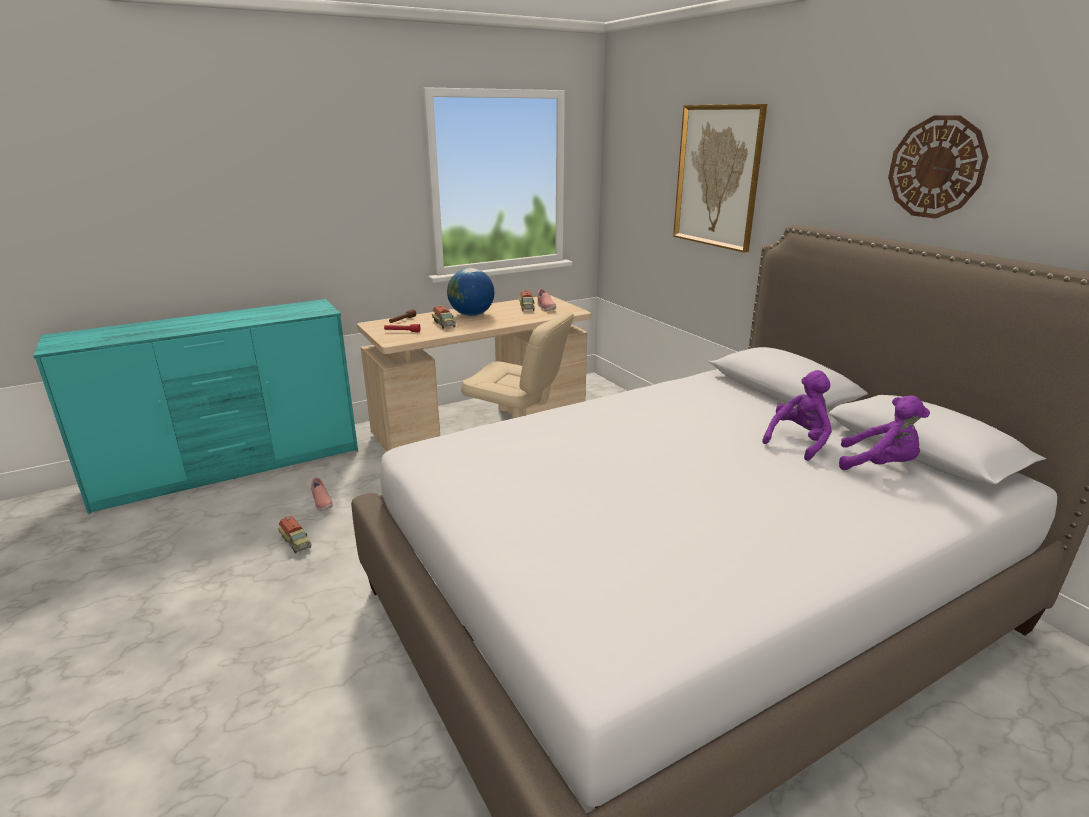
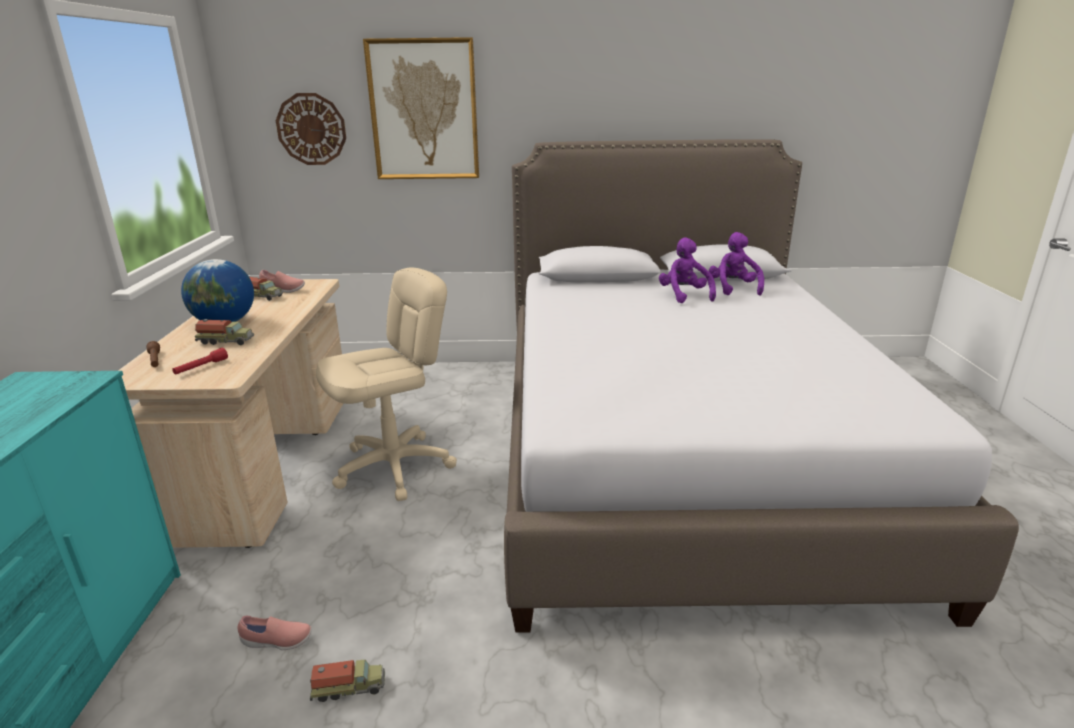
camera: 60 degrees left, 0 degrees up
purple plush toy [839,396,930,470] -> purple plush toy turned 60 degrees counterclockwise [709,232,764,295]
wall clock [888,115,989,219] -> wall clock moved to [276,93,346,165]

